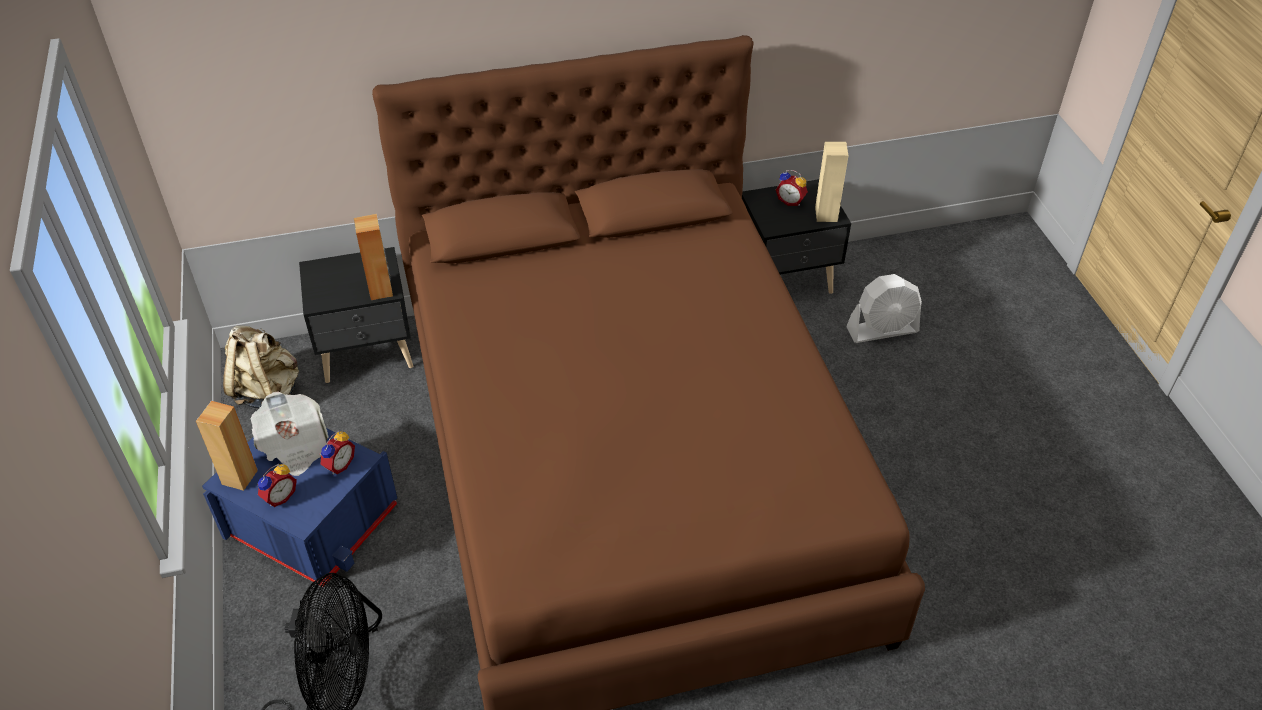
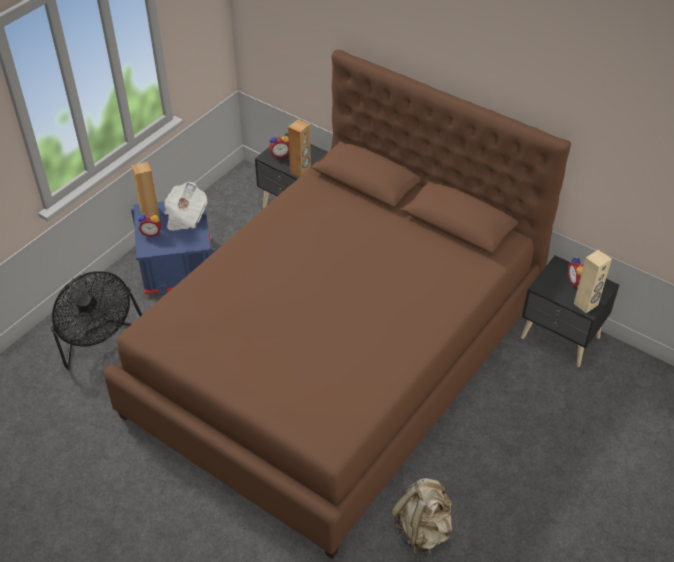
camera: 50 degrees right, 0 degrees up
beige backpack [223,326,299,408] -> beige backpack moved to [391,478,452,557]
alarm clock [319,431,355,474] -> alarm clock moved to [269,133,289,158]
white fan [846,274,922,343] -> none

